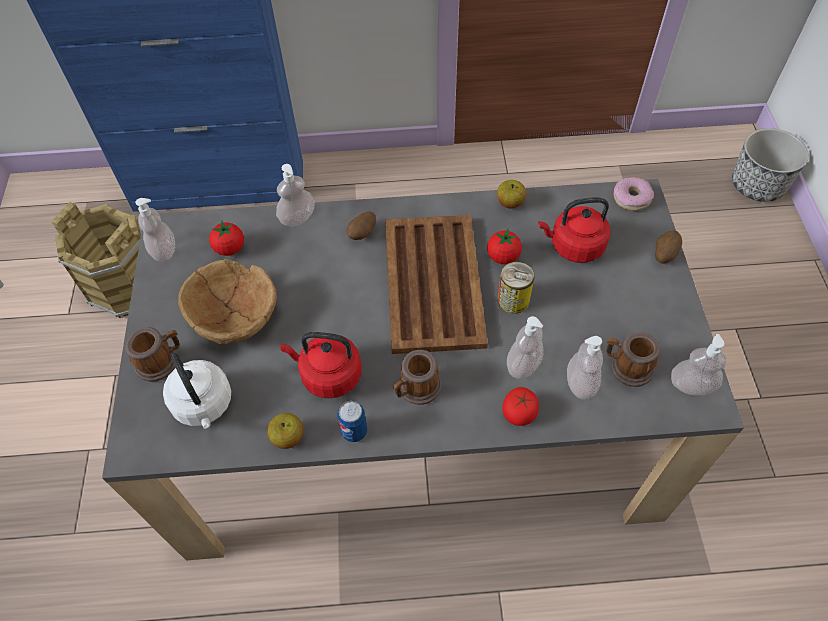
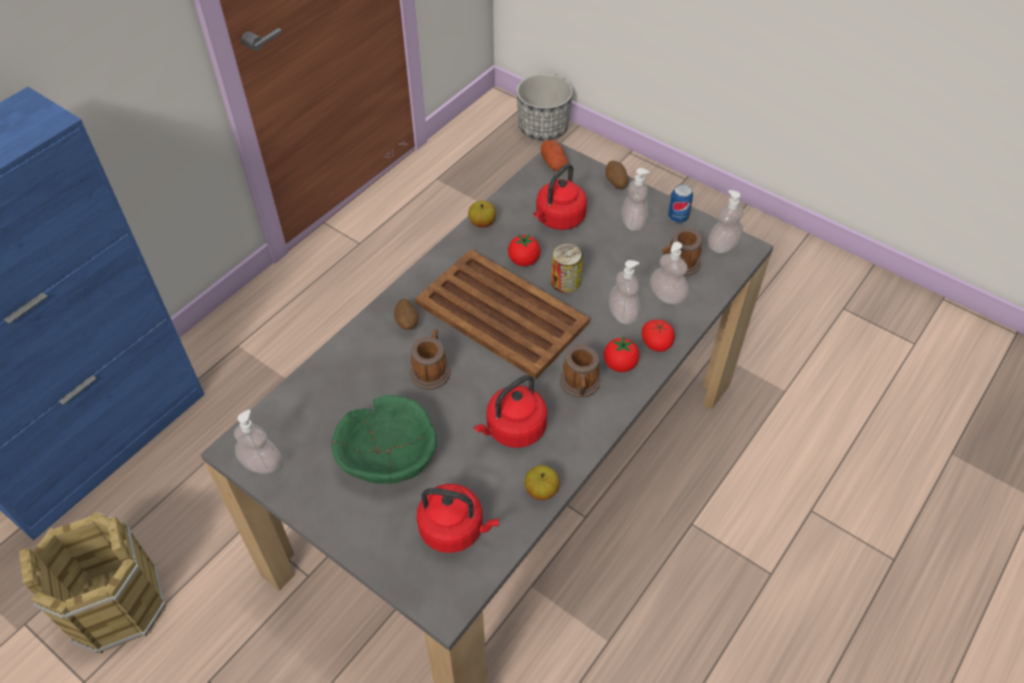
camera: 50 degrees left, 5 degrees down
mug [126,327,180,382] -> mug moved to [410,329,450,390]
white kettle [163,353,231,429] -> red kettle [416,484,499,553]
brown bowl [178,259,277,344] -> green bowl [331,395,437,484]
tomato [209,221,244,256] -> tomato moved to [604,336,639,372]
soap dispenser [276,164,315,226] -> soap dispenser moved to [621,168,650,231]
can [337,401,367,442] -> can moved to [668,184,693,223]
donut [614,177,654,211] -> potato [541,140,568,171]

